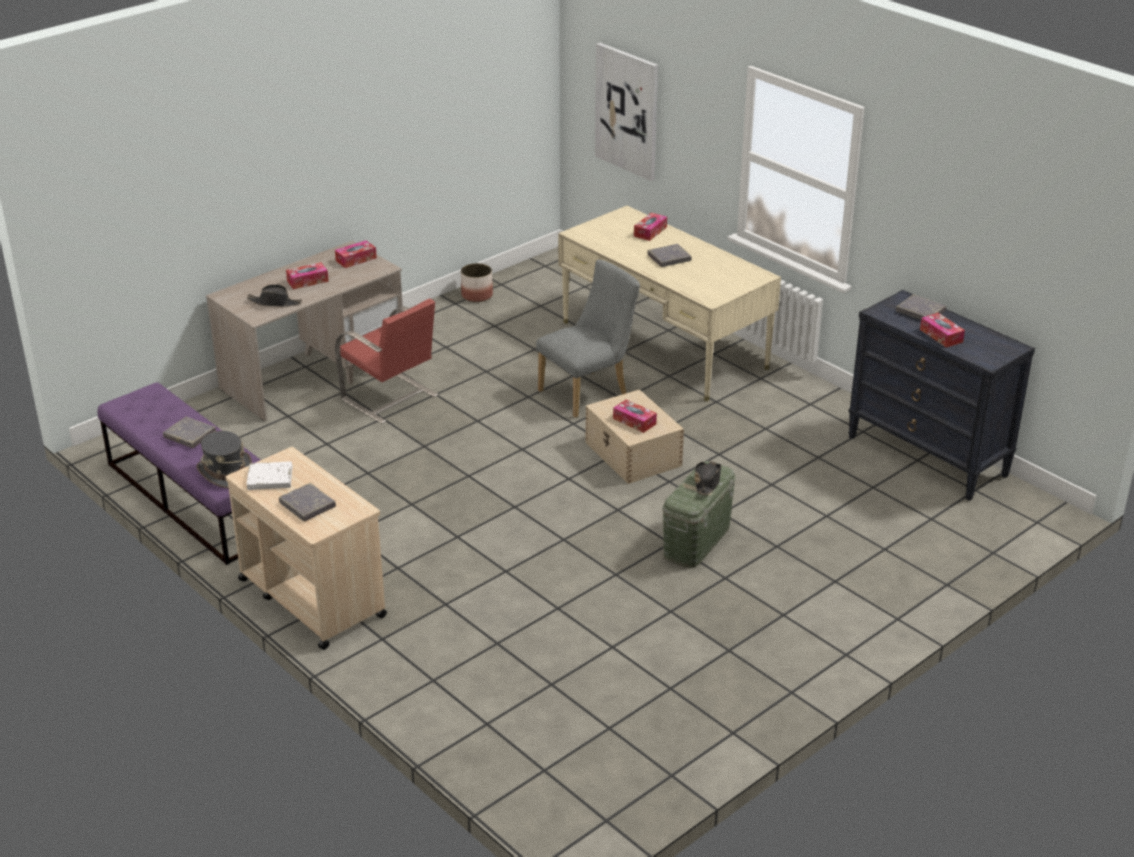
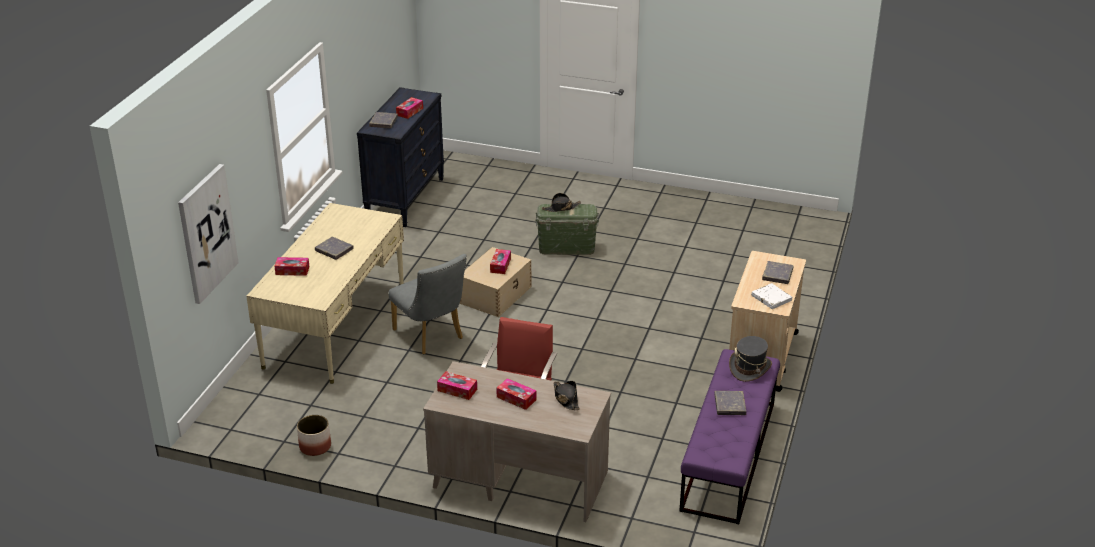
camera: 120 degrees left, 0 degrees up
grey chair [536,260,640,418] -> grey chair turned 150 degrees counterclockwise [388,254,467,354]

